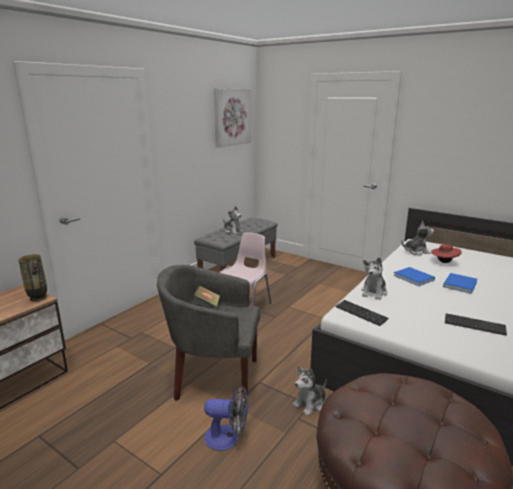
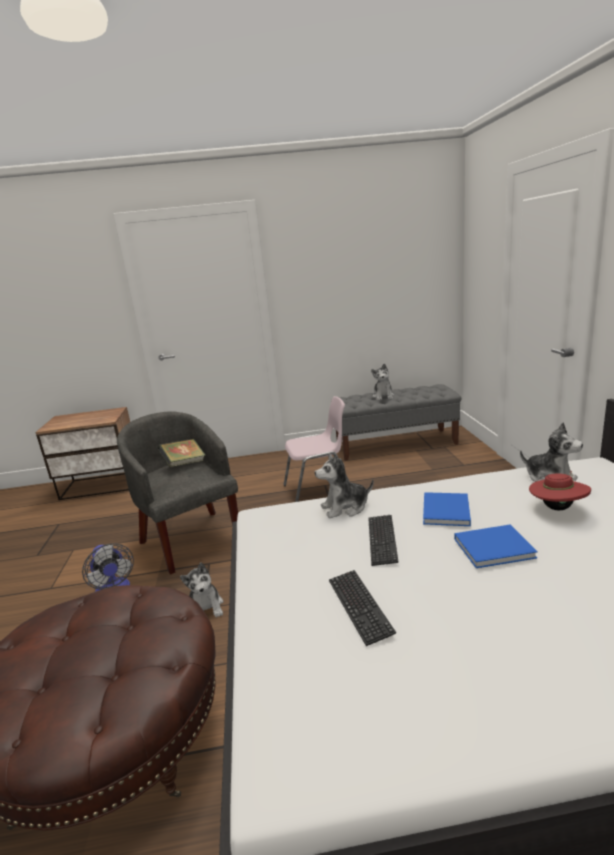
camera: 50 degrees right, 0 degrees up
vase [18,254,47,302] -> none
picture [214,88,251,148] -> none
plush toy [292,366,327,416] -> plush toy turned 120 degrees counterclockwise [180,563,223,617]
keyboard [335,300,389,326] -> keyboard moved to [368,515,399,566]

